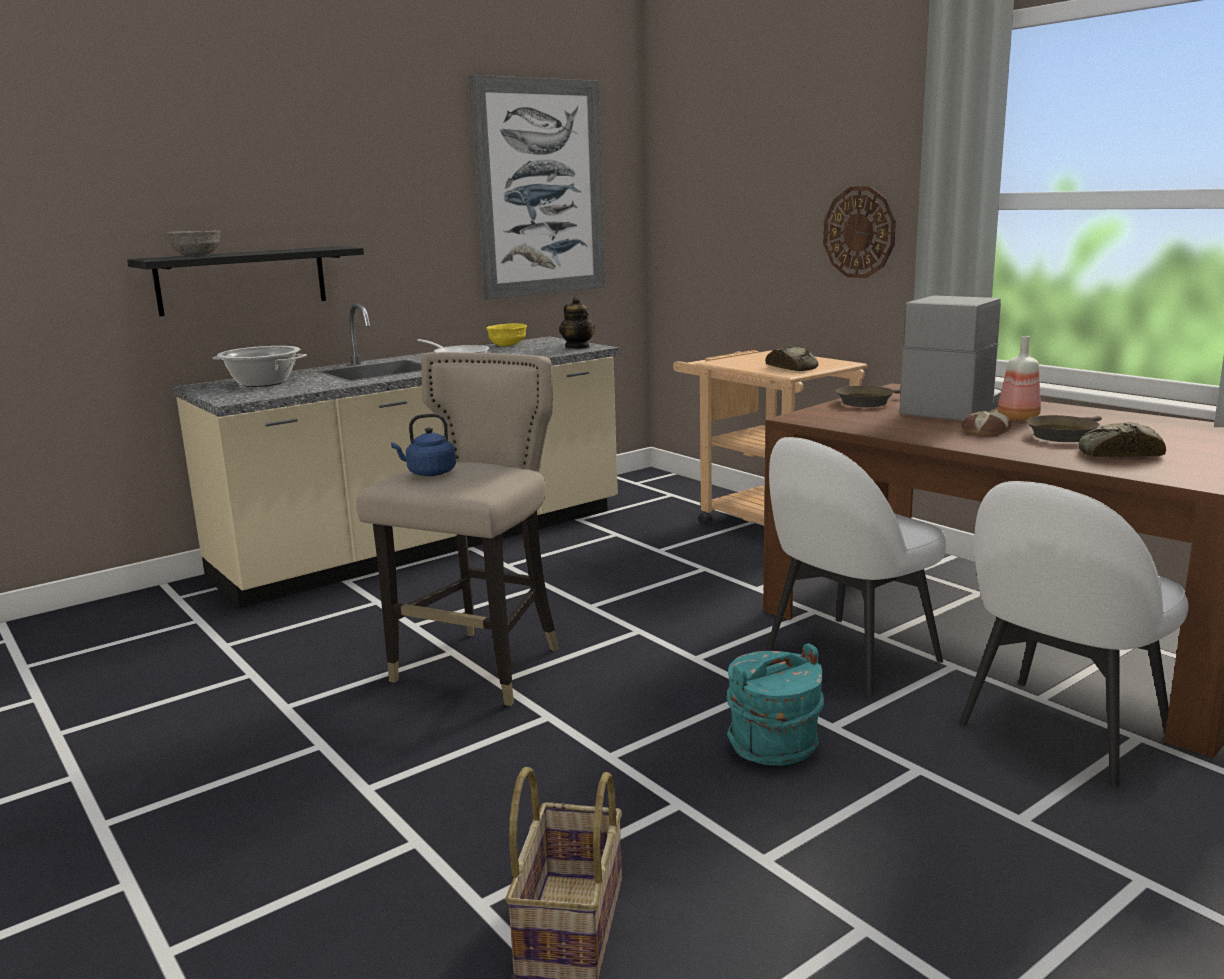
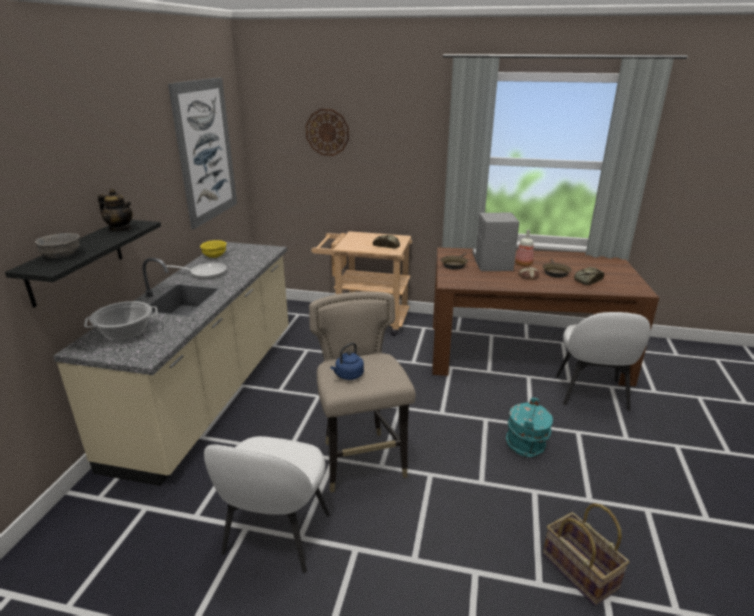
camera: 40 degrees left, 10 degrees up
teapot [559,297,595,348] -> teapot moved to [98,188,133,231]
white chair [767,437,946,696] -> white chair moved to [204,436,330,573]
wall clock [823,186,896,278] -> wall clock moved to [306,109,349,156]

